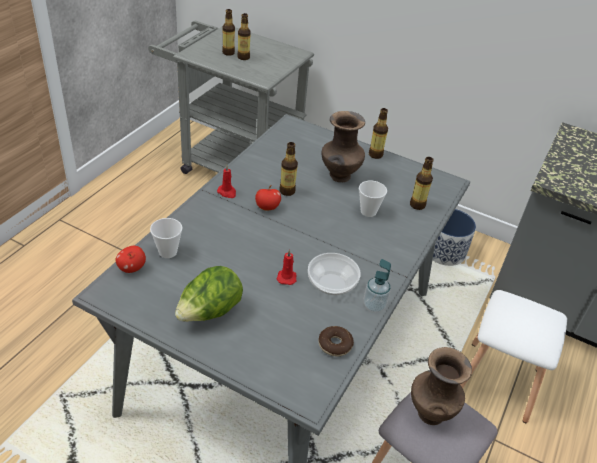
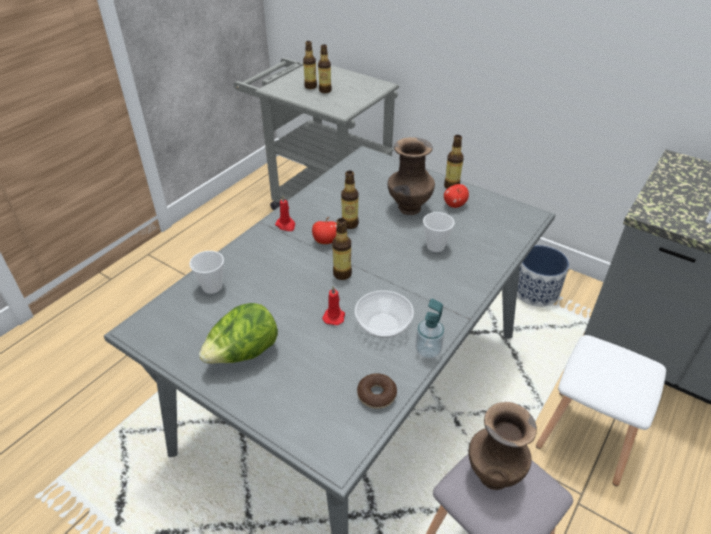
camera: 10 degrees right, 0 degrees up
apple [116,246,146,273] -> apple moved to [444,184,469,208]
bottle [410,157,434,210] -> bottle moved to [332,218,352,280]

